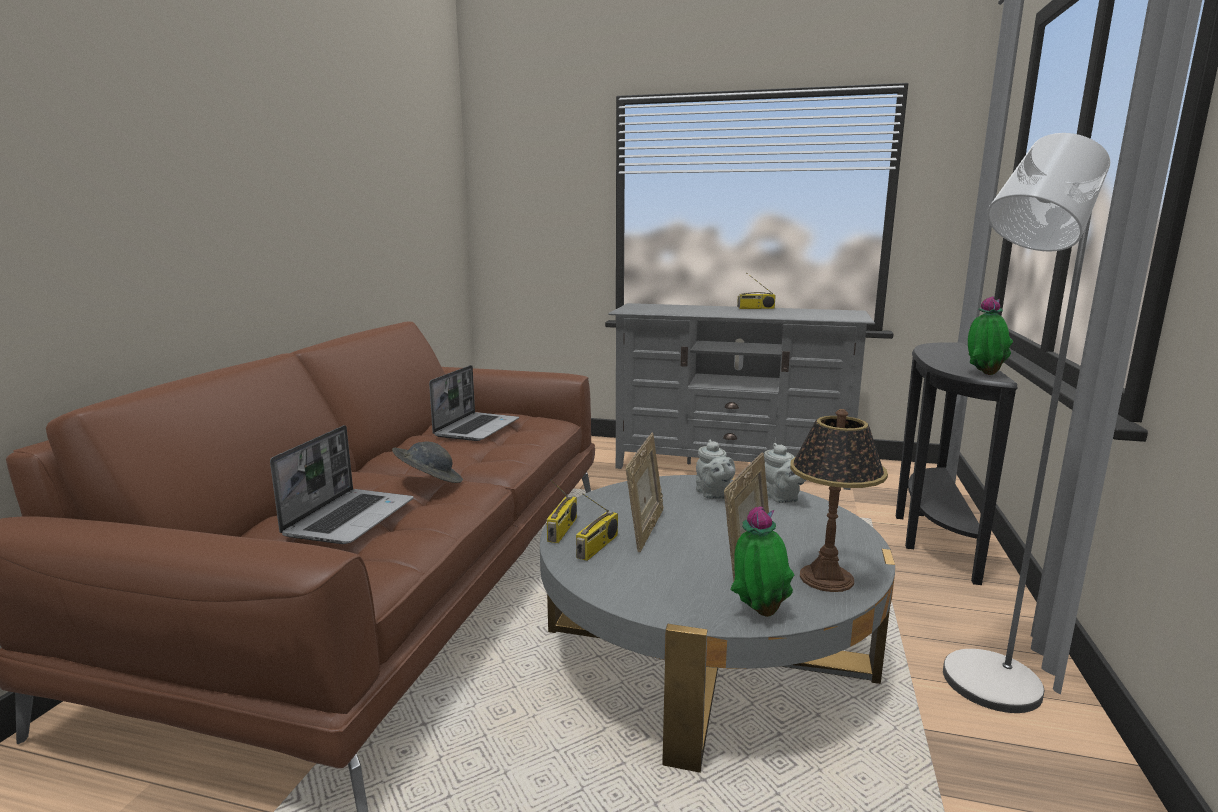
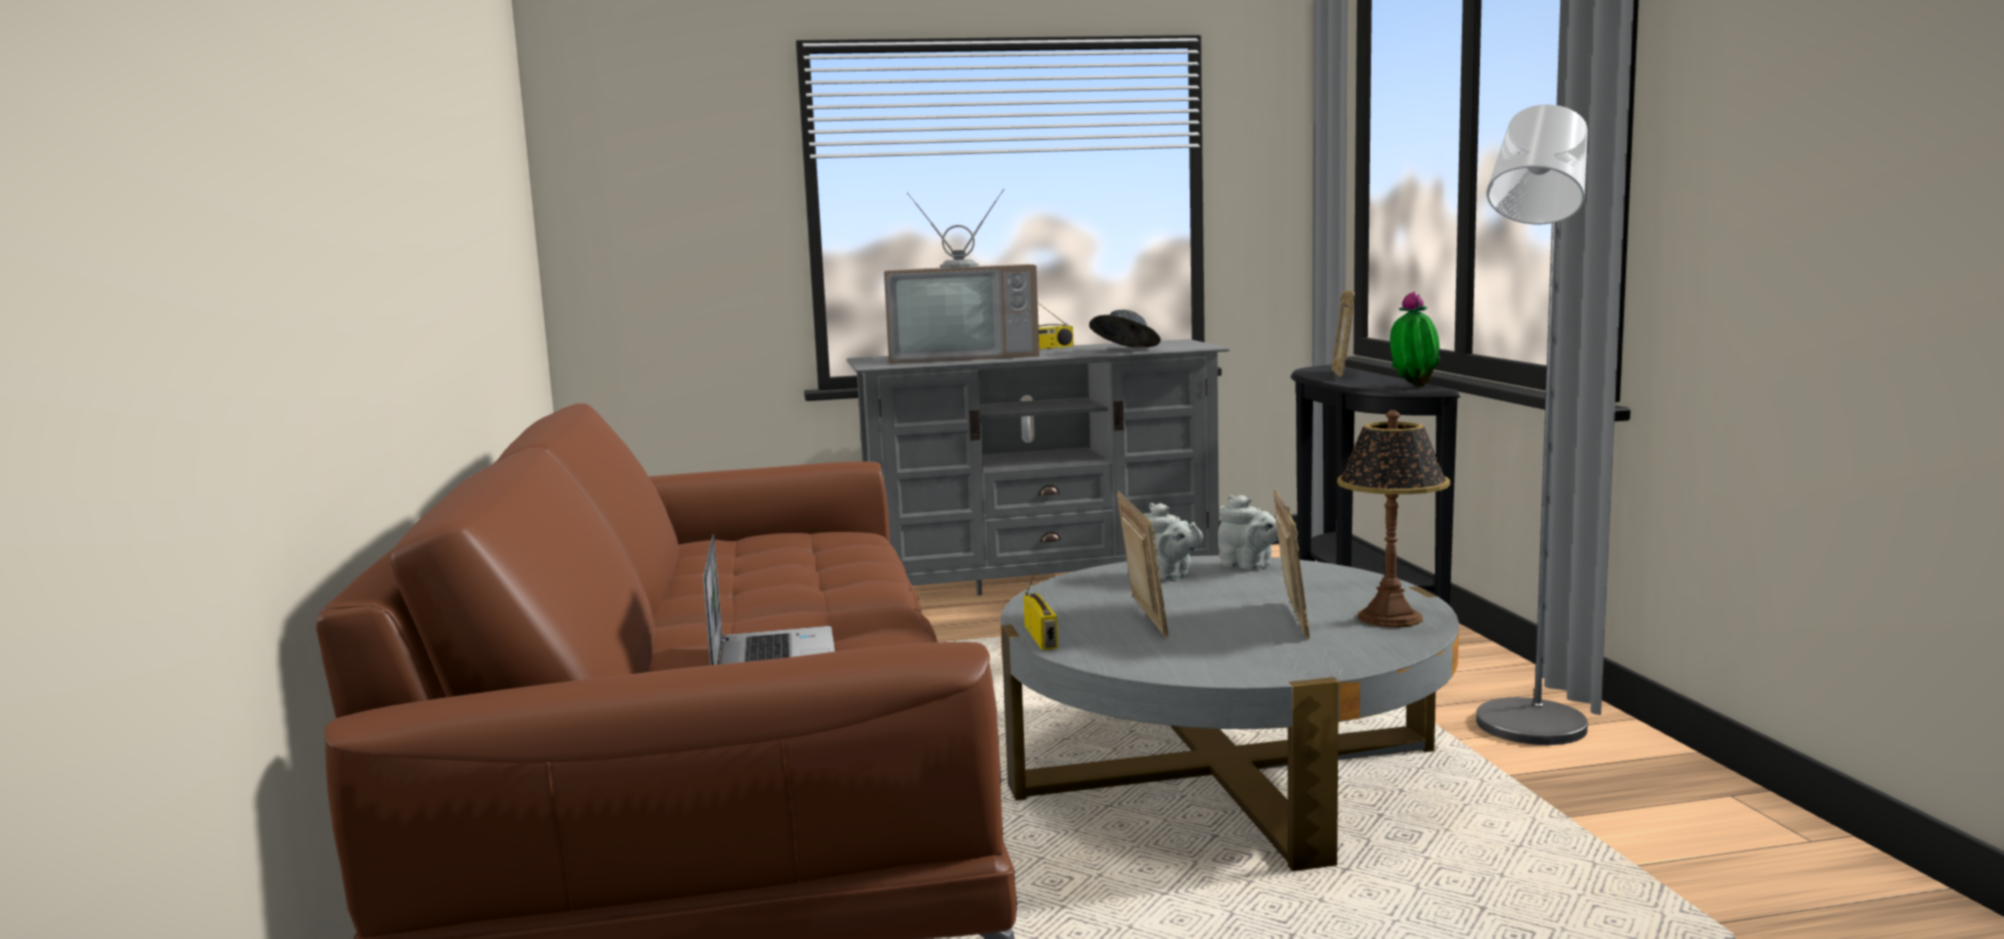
camera: 25 degrees left, 5 degrees down
grey hat [392,441,463,483] -> grey hat moved to [1089,310,1161,348]
laptop [429,365,519,441] -> none
radio [576,493,618,561] -> none
potted plant [730,506,794,617] -> none
none -> television [884,189,1039,364]
none -> picture frame [1332,290,1355,377]

